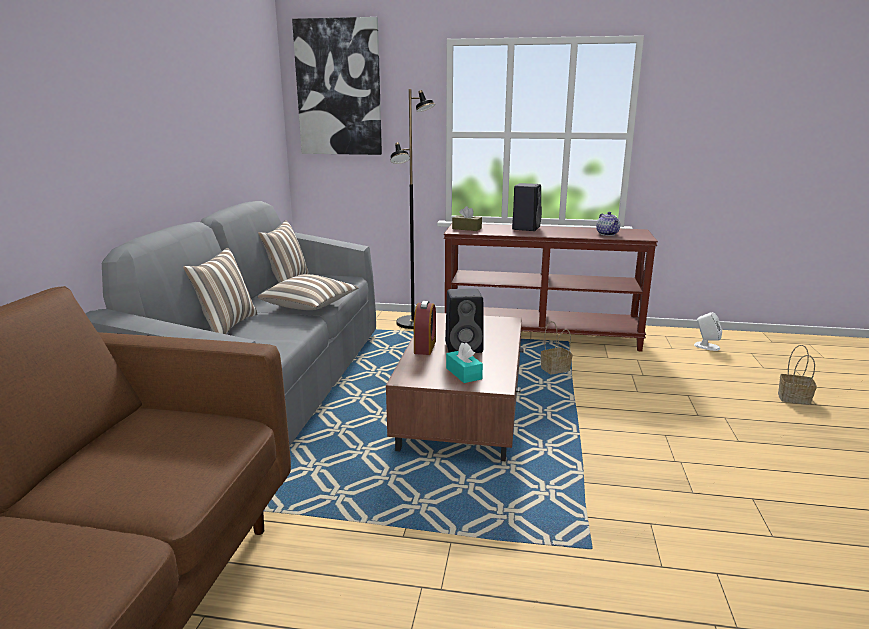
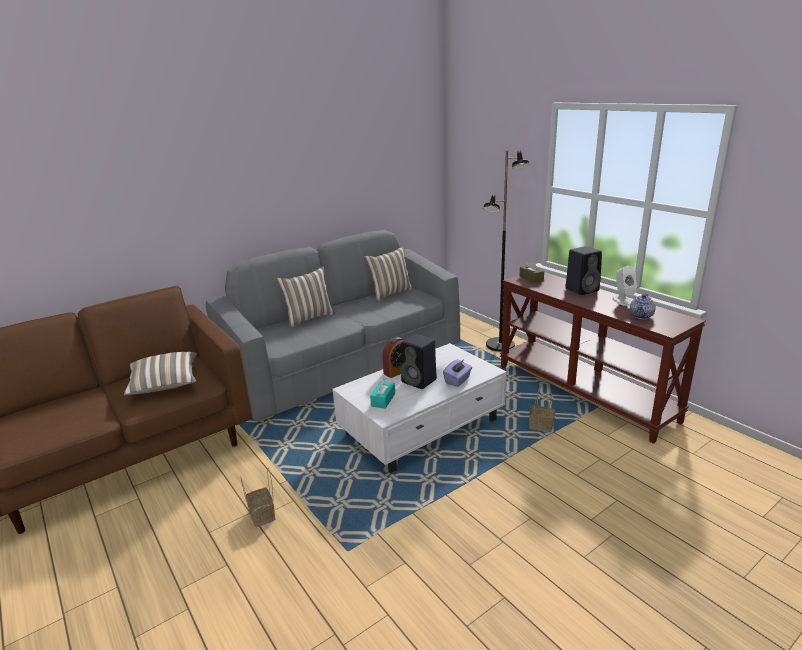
camera: 45 degrees right, 5 degrees up
pillow [258,274,359,310] -> pillow moved to [124,352,197,395]
picture [292,17,382,155] -> none
brown coffee table [386,313,524,461] -> white coffee table [333,343,506,474]
white speaker [694,312,722,351] -> white speaker moved to [612,266,637,306]
basket [778,345,817,405] -> basket moved to [240,468,275,527]
none -> purple tissue box [443,359,472,387]

